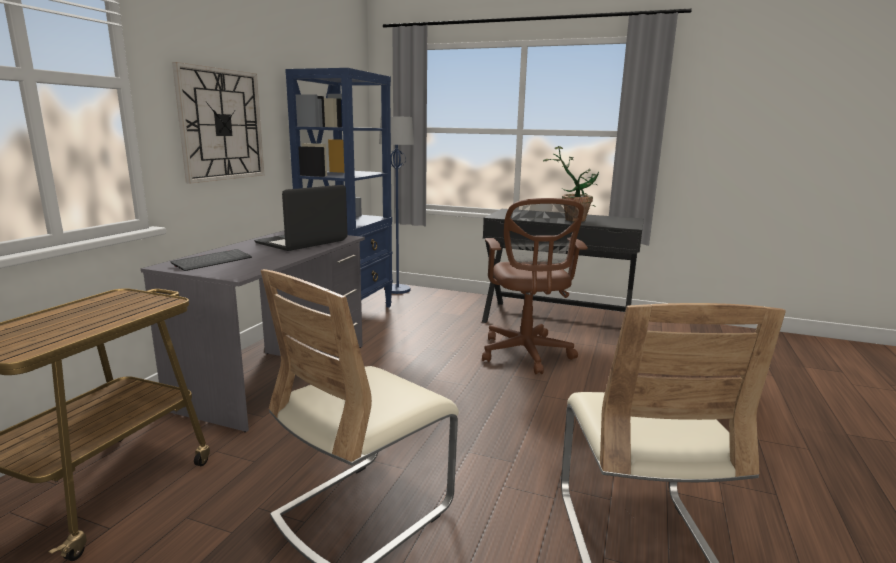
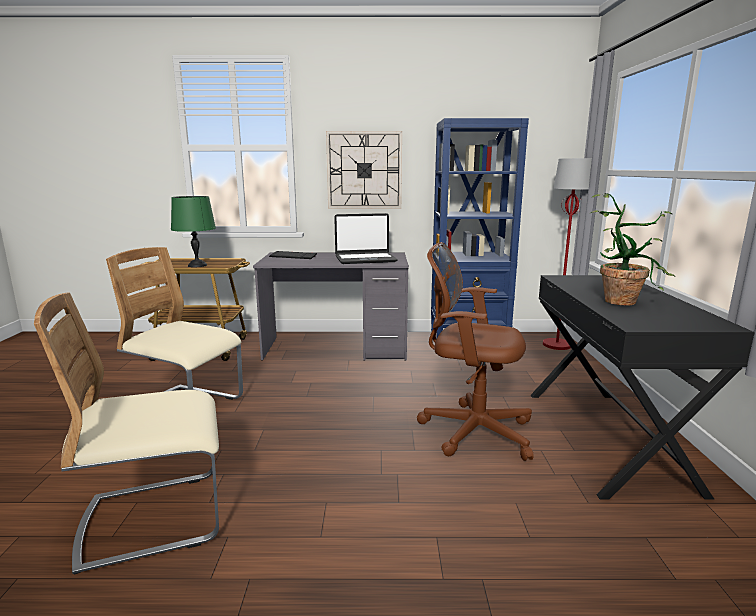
camera: 70 degrees right, 0 degrees up
laptop [254,185,348,251] -> laptop turned 150 degrees clockwise [334,213,398,264]
blue floor lamp [379,116,414,294] -> red floor lamp [543,158,592,350]
brown office chair [482,198,588,374] -> brown office chair turned 45 degrees clockwise [417,242,534,461]
none -> green table lamp [171,196,216,267]

